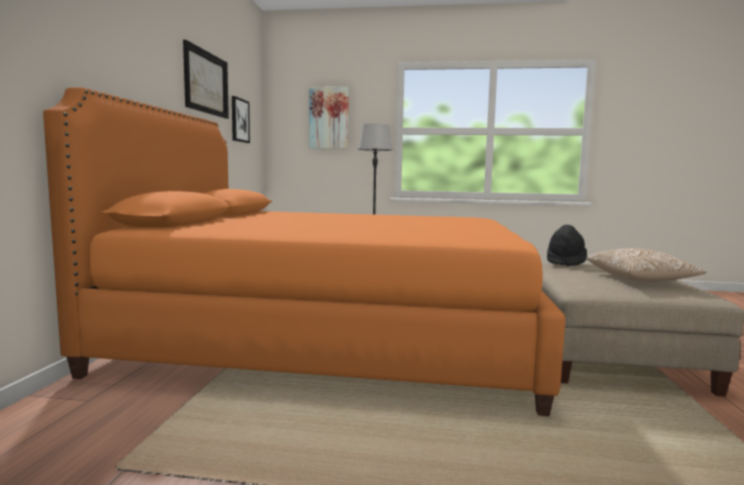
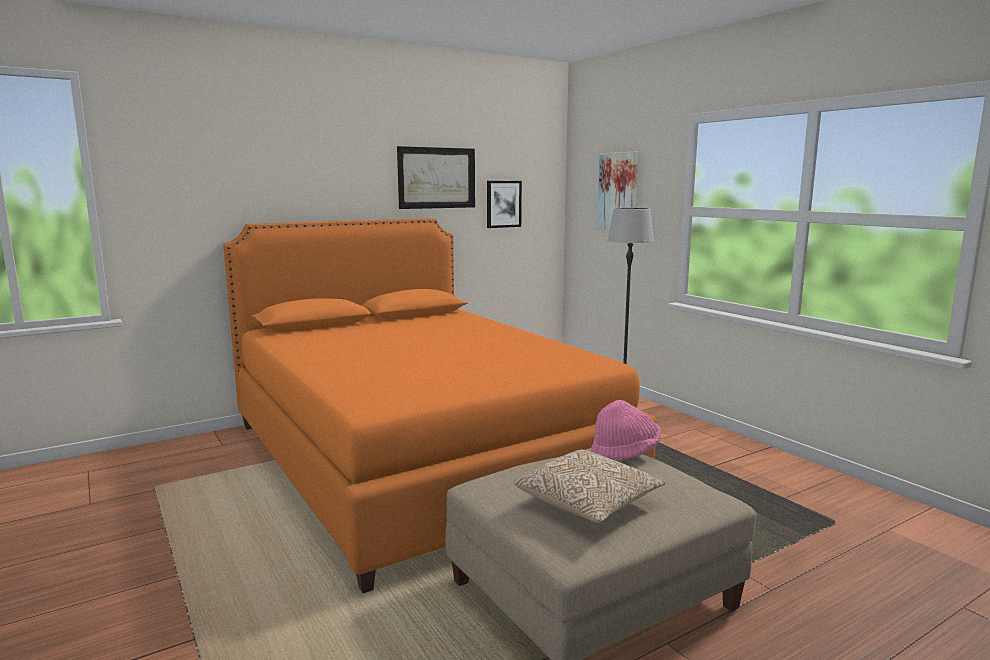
camera: 50 degrees right, 5 degrees up
black hat [547,225,587,266] -> pink hat [591,400,661,460]

